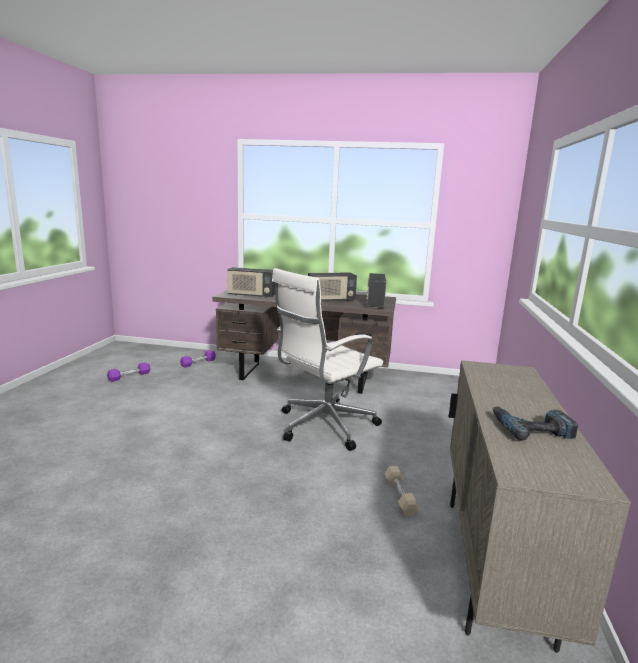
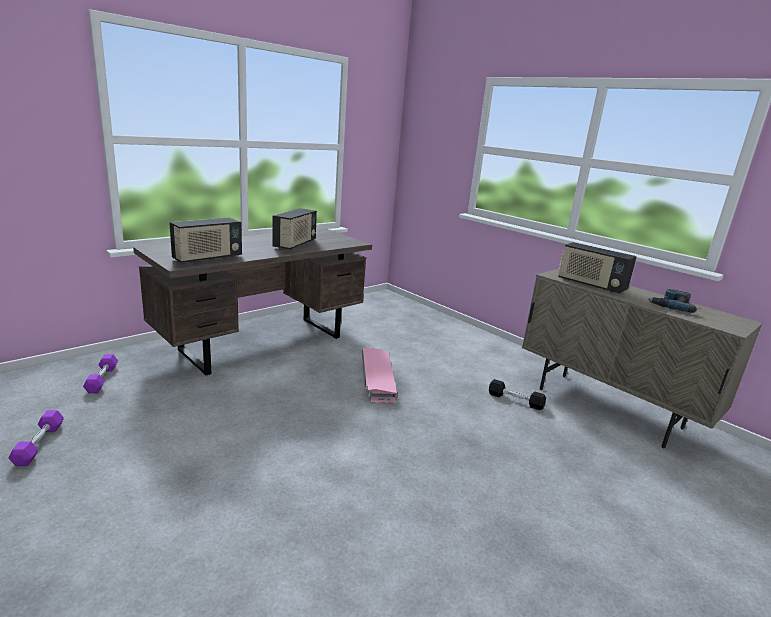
camera: 55 degrees left, 5 degrees up
white office chair [272,268,383,451] -> pink storage box [362,348,397,403]
radio [366,273,386,308] -> radio moved to [558,242,637,293]
beige dumbbell [384,466,419,516] -> black dumbbell [489,379,546,410]

